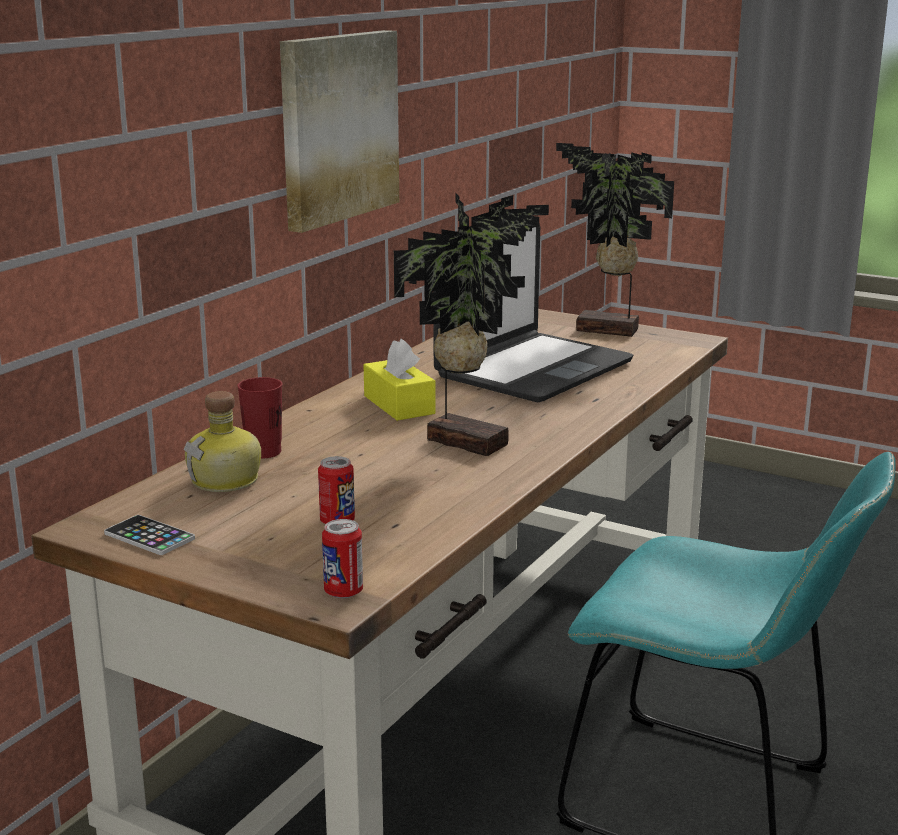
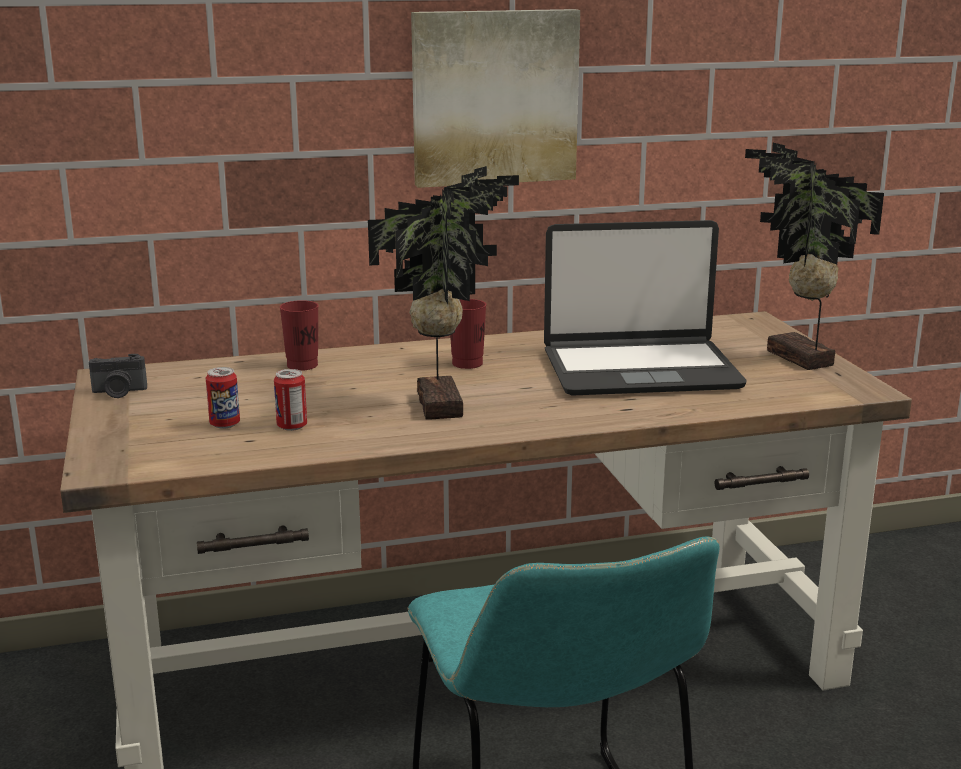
camera: 45 degrees right, 0 degrees up
phone [104,515,195,555] -> camera [89,354,147,398]
bottle [184,391,261,492] -> none
can [322,519,363,598] -> can moved to [274,369,307,431]
yellow tissue box [363,339,436,421] -> red cup [450,299,486,369]

